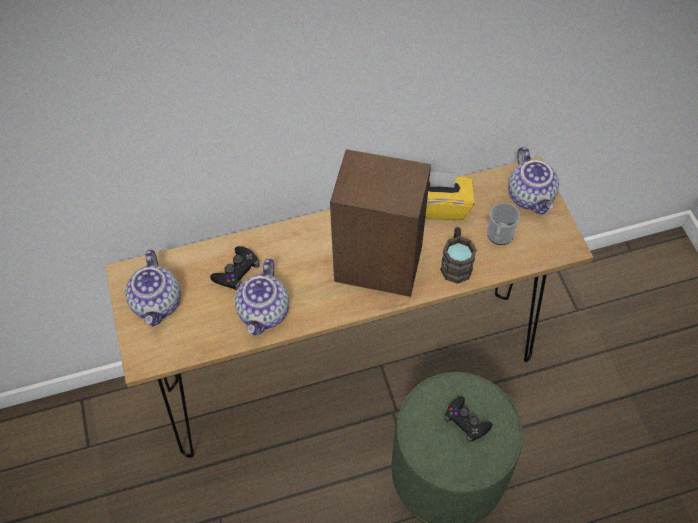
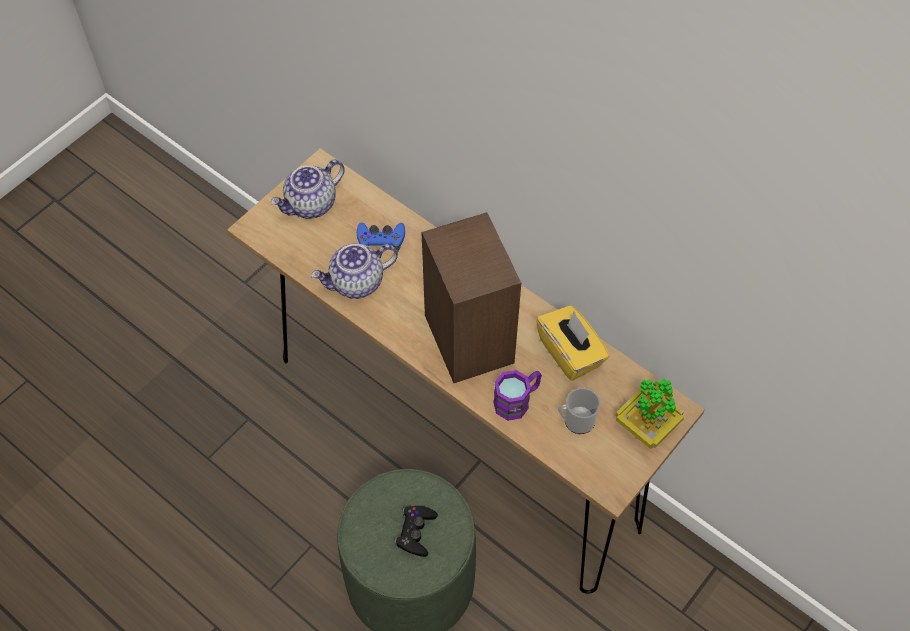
camera: 55 degrees right, 0 degrees up
black game controller [210,246,260,290] -> blue game controller [357,222,405,252]
brown mug [440,227,477,284] -> purple mug [493,370,542,421]
teapot [508,147,559,215] -> potted plant [615,379,684,449]

